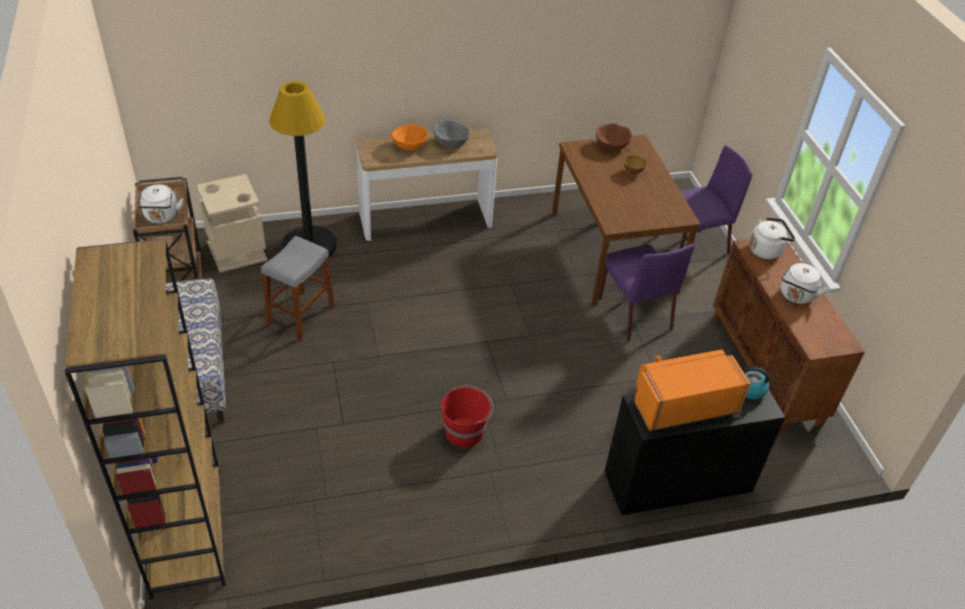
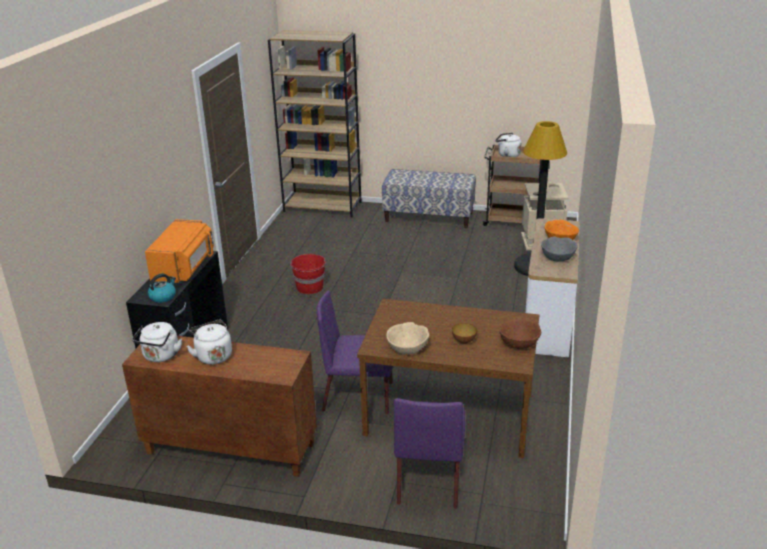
camera: 120 degrees right, 15 degrees down
grey stool [261,236,335,341] -> none
white kettle [749,218,795,259] -> white kettle moved to [132,322,182,362]
none -> beige bowl [386,322,429,354]

